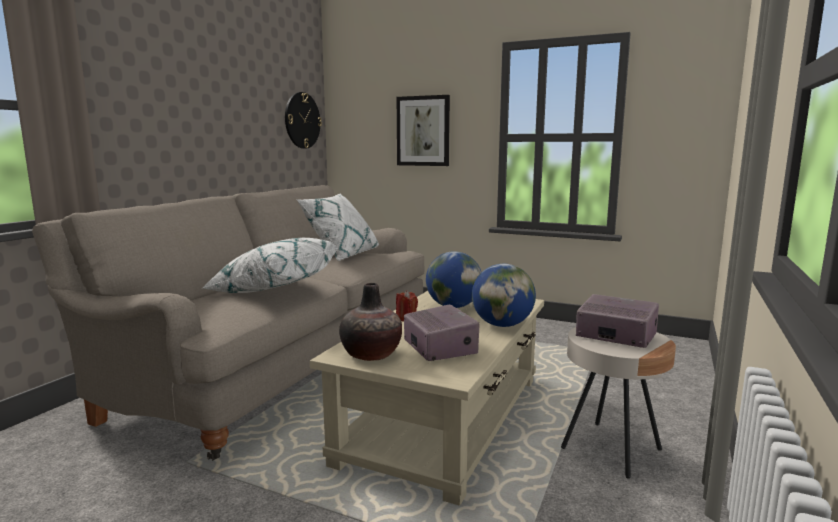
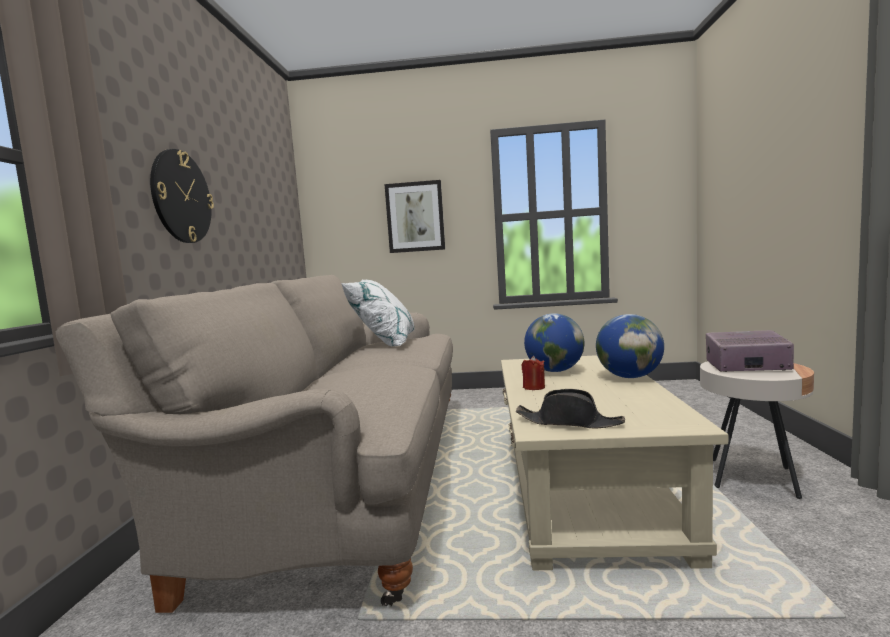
camera: 20 degrees left, 5 degrees down
white pillow [203,238,338,293] -> none
wall clock [285,92,322,149] -> wall clock moved to [150,149,214,243]
vase [339,283,402,361] -> black hat [516,389,625,428]
radio [404,305,479,361] -> none

